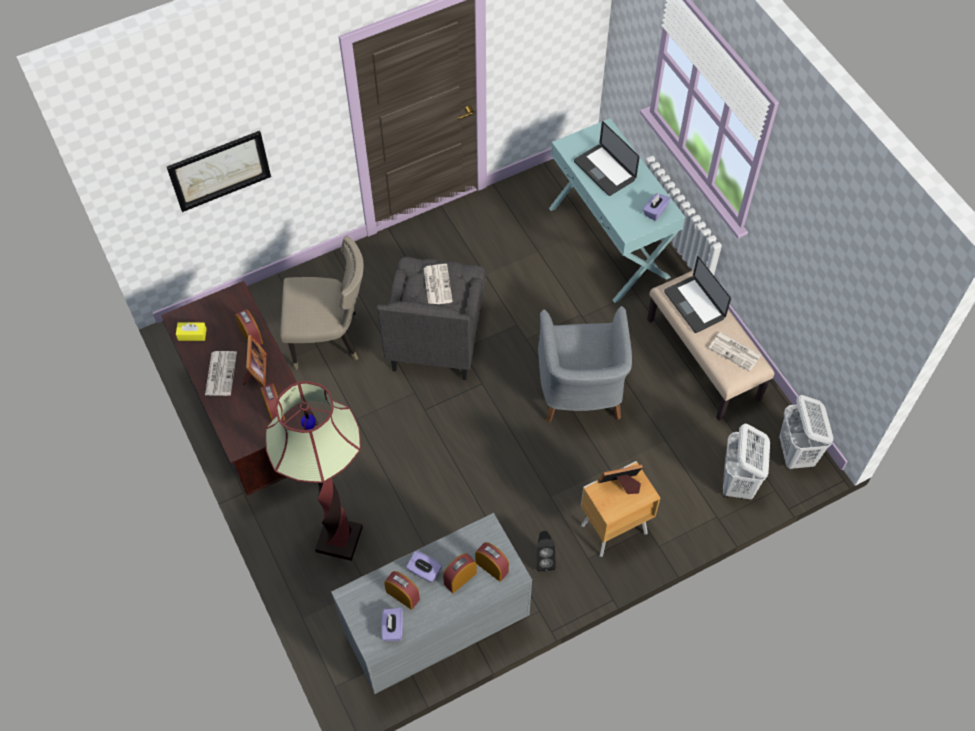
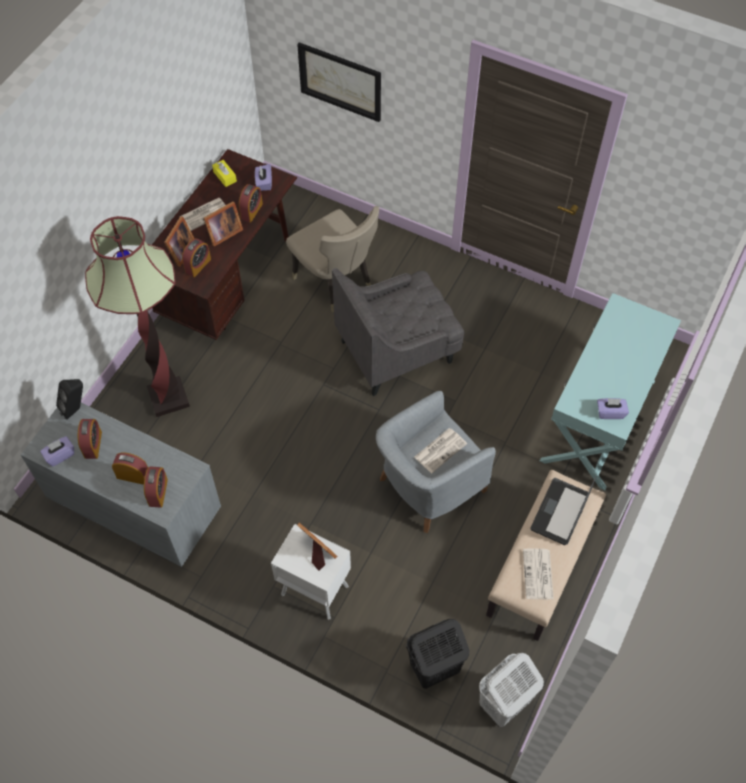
camera: 55 degrees right, 0 degrees up
purple tissue box [406,551,442,583] -> purple tissue box moved to [255,164,272,191]
newspaper [424,264,453,304] -> newspaper moved to [415,428,467,473]
black speaker [537,531,556,572] -> black speaker moved to [56,379,83,419]
laptop [574,121,639,196] -> none
brown nightstand [581,461,660,557] -> white nightstand [271,524,351,620]
white laundry basket [723,424,770,501] -> black laundry basket [406,619,469,689]
none -> picture frame [164,216,195,267]

